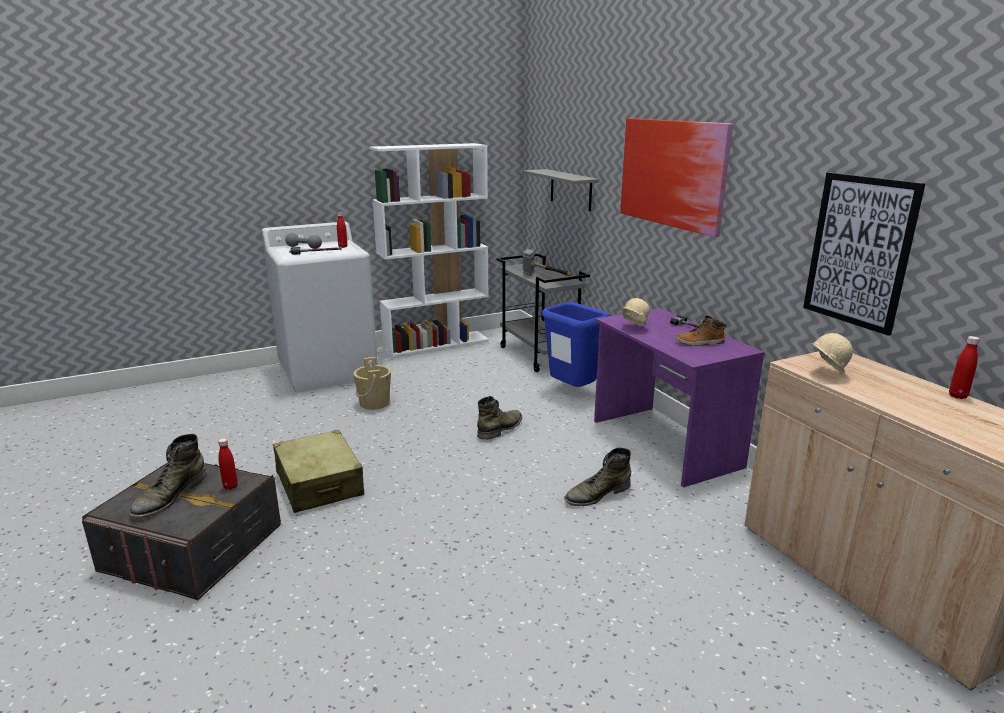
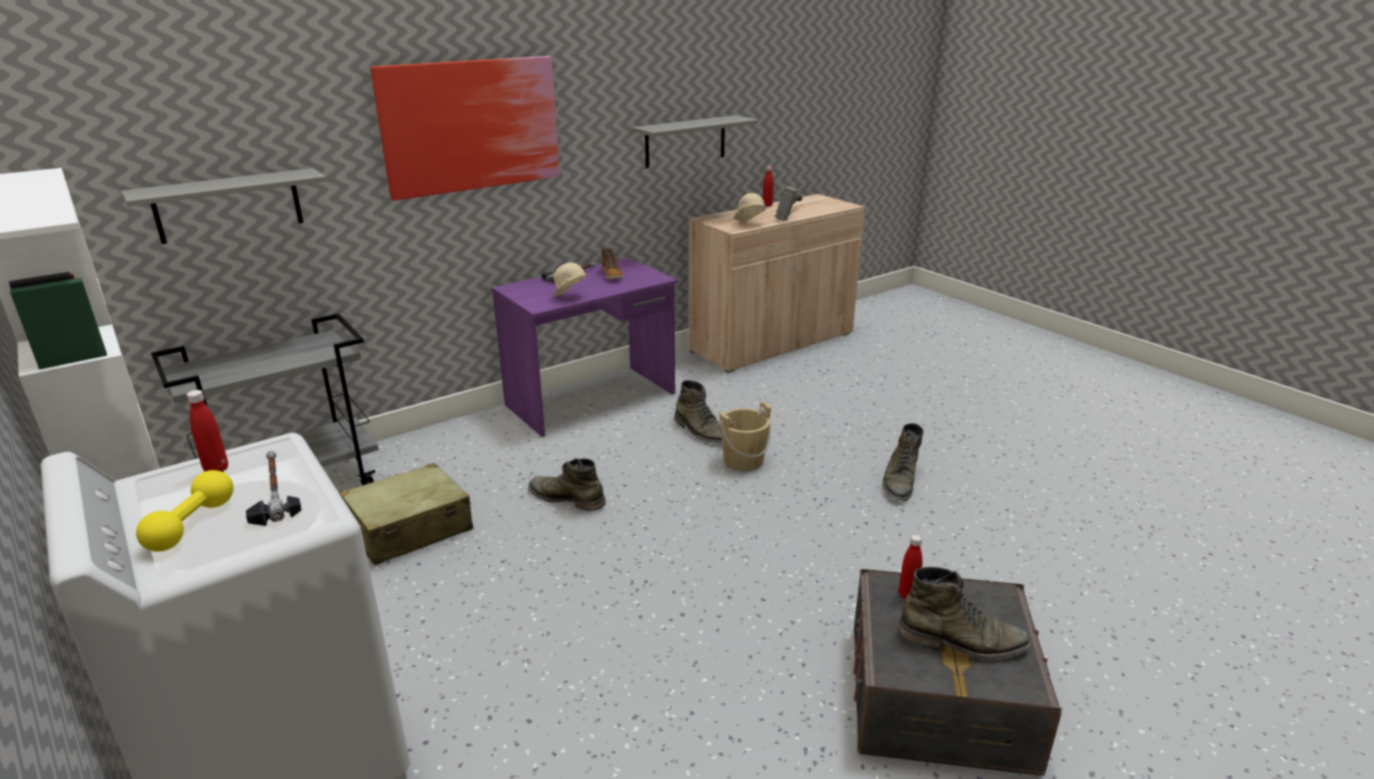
camera: 100 degrees left, 5 degrees up
beige suitcase [273,430,364,513] -> beige suitcase moved to [339,463,473,565]
grey dumbbell [285,233,322,249] -> yellow dumbbell [136,470,234,552]
beige bucket [353,357,391,410] -> beige bucket moved to [719,401,771,471]
hammer [523,249,572,276] -> hammer moved to [775,186,802,221]
blue trash can [542,302,610,387] -> none
picture [803,172,926,336] -> grey shelf [632,115,758,168]
none -> green boot [882,423,924,501]

